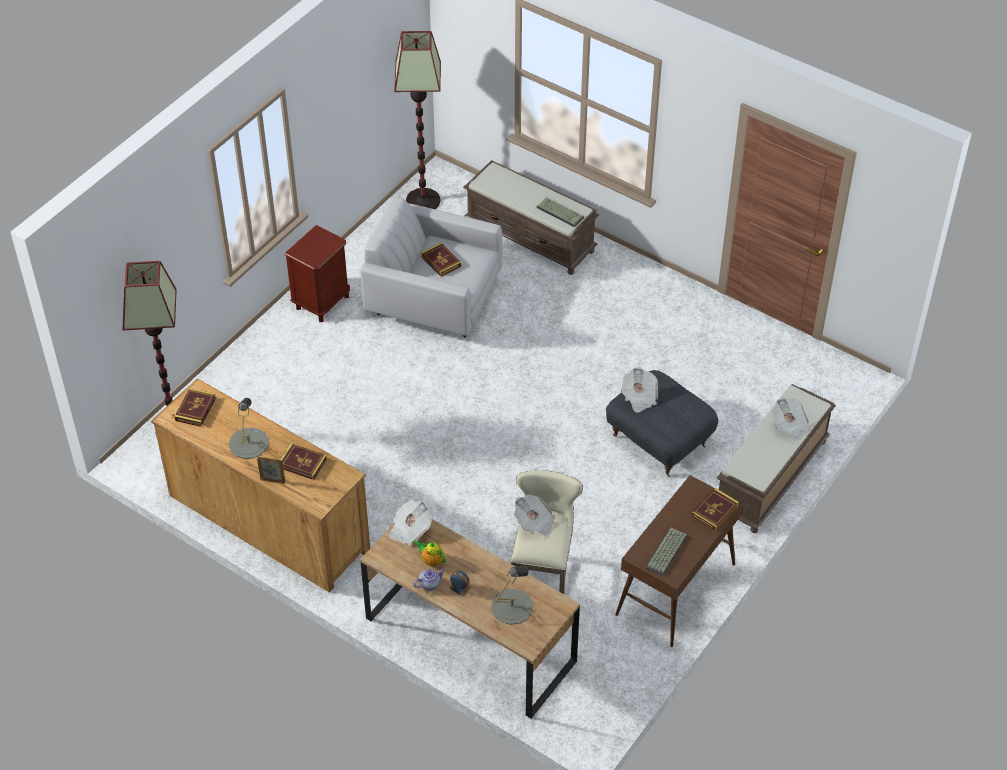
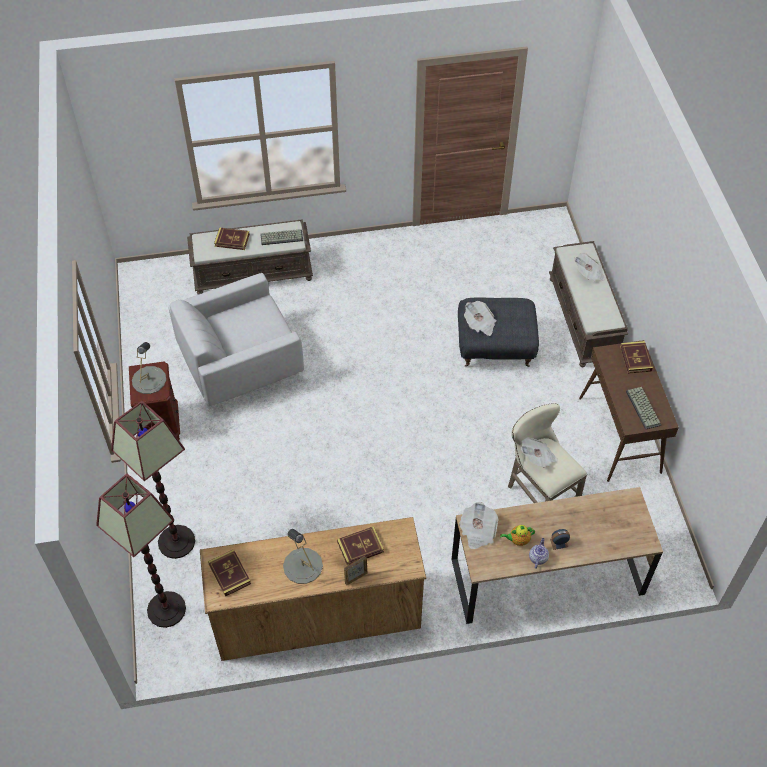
camera: 45 degrees left, 5 degrees up
floor lamp [394,31,441,209] -> floor lamp moved to [111,401,195,559]
book [421,243,461,277] -> book moved to [214,227,250,250]
grey table lamp [491,566,533,625] -> grey table lamp moved to [132,342,166,394]

